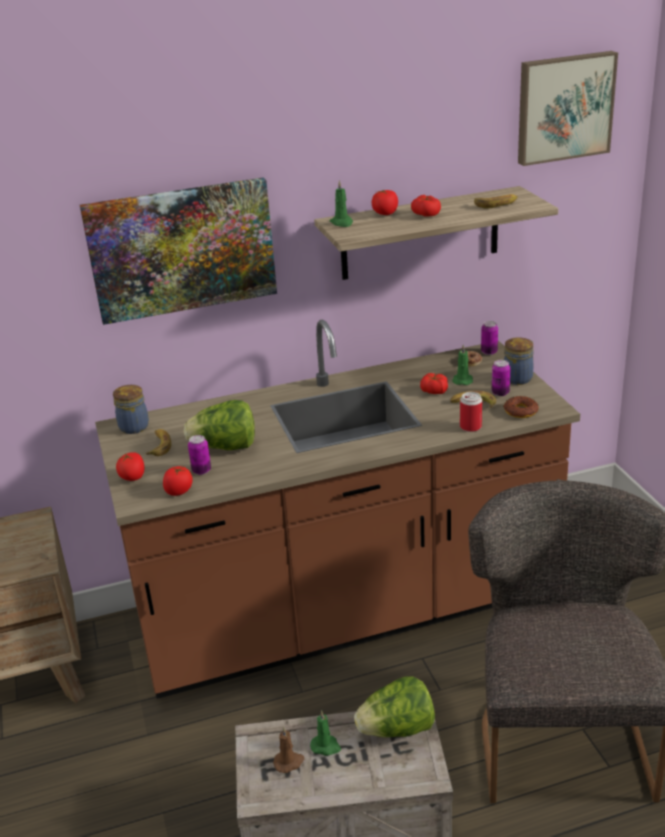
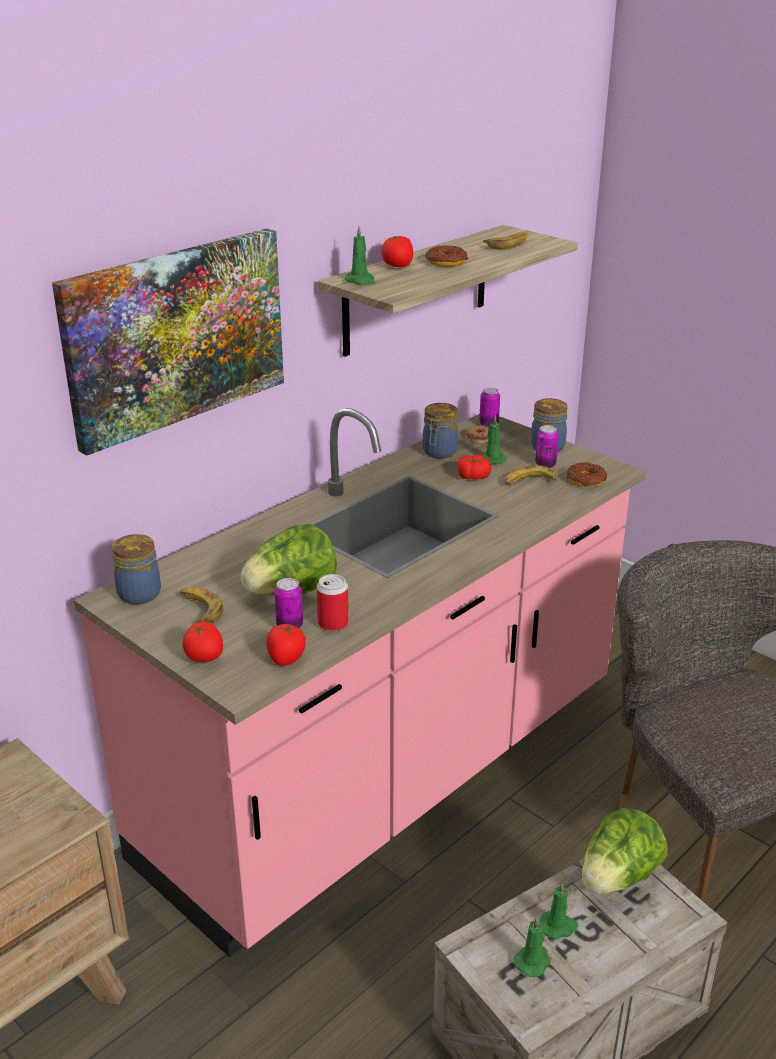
camera: 30 degrees left, 0 degrees up
brown counter [95,319,580,699] -> pink counter [74,408,646,957]
brown candle [273,727,304,773] -> green candle [514,917,551,977]
tomato [411,195,441,217] -> donut [425,245,468,267]
can [460,392,482,432] -> can moved to [317,574,349,631]
picture [518,51,618,166] -> none
none -> jar [423,403,458,458]

